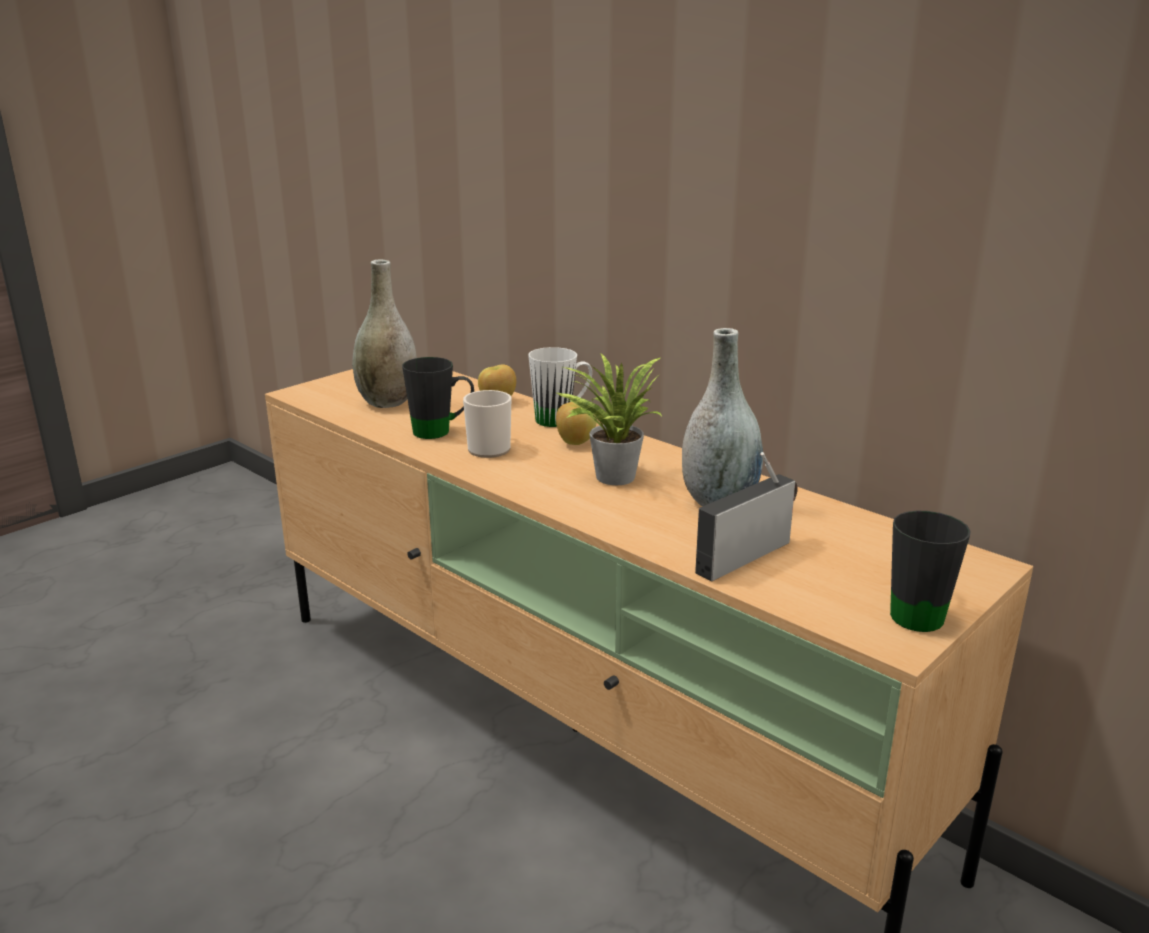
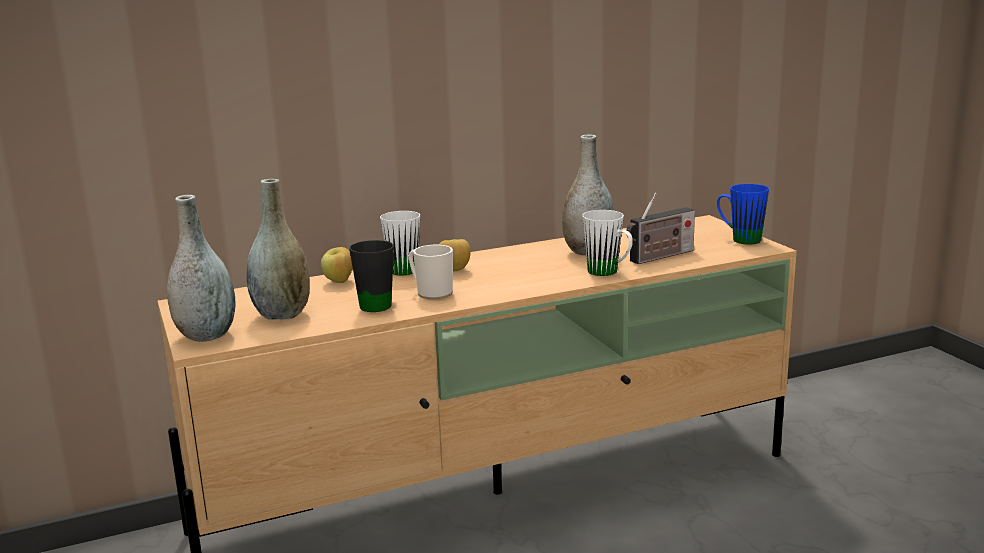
camera: 65 degrees left, 5 degrees down
potted plant [557,354,662,485] -> none
radio [695,452,798,582] -> radio turned 105 degrees counterclockwise [626,193,695,264]
black mug [890,511,971,632] -> blue mug [717,184,769,245]
none -> grey vase [167,195,236,342]
none -> white mug [582,210,633,276]

